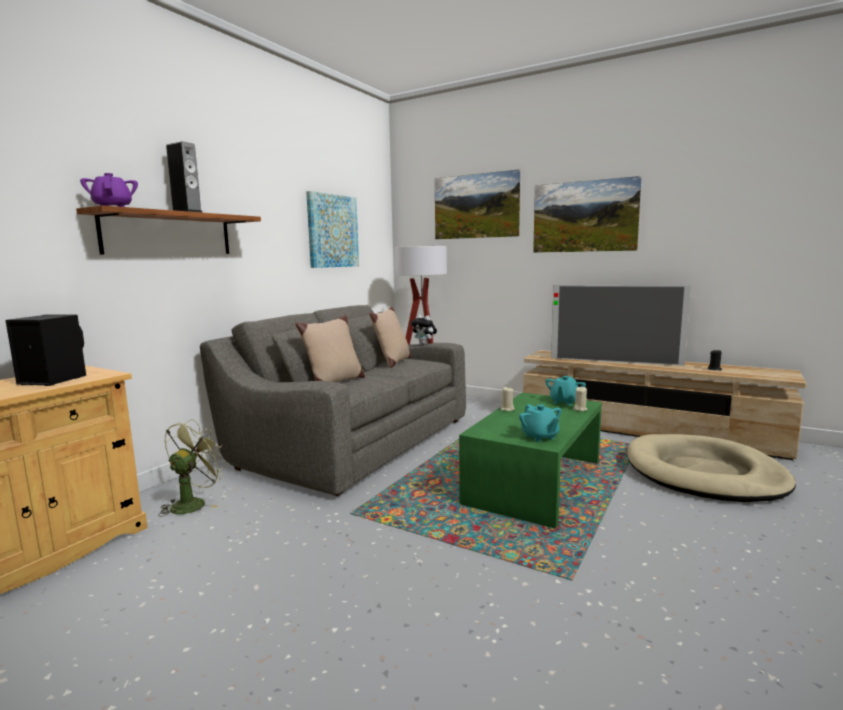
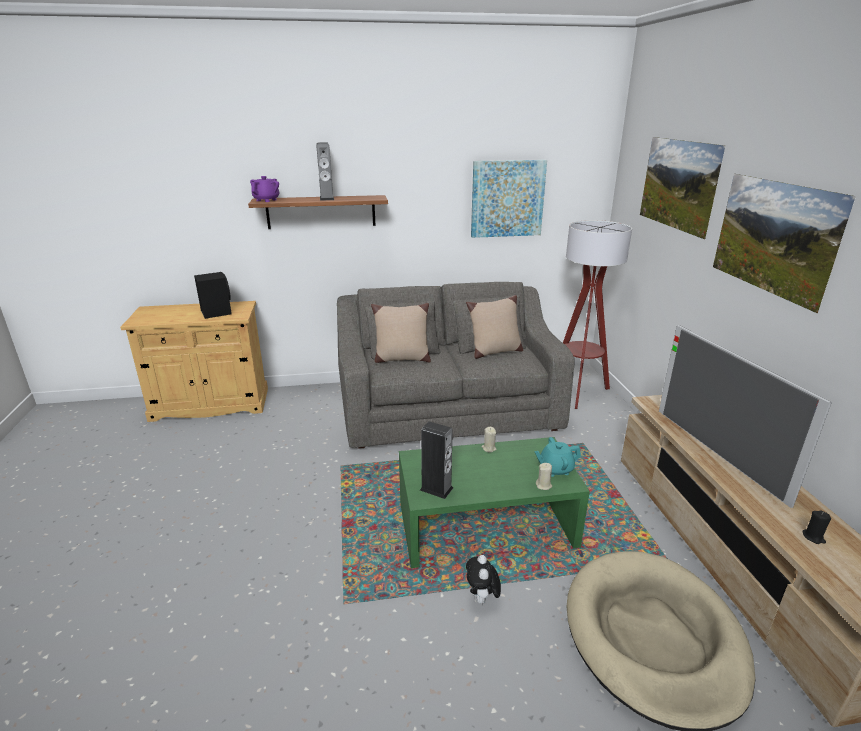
camera: 50 degrees right, 15 degrees up
green fan [158,419,228,517] -> none
plush toy [411,315,437,345] -> plush toy moved to [466,555,501,604]
turquoise teapot [519,404,562,442] -> speaker [420,421,453,499]

